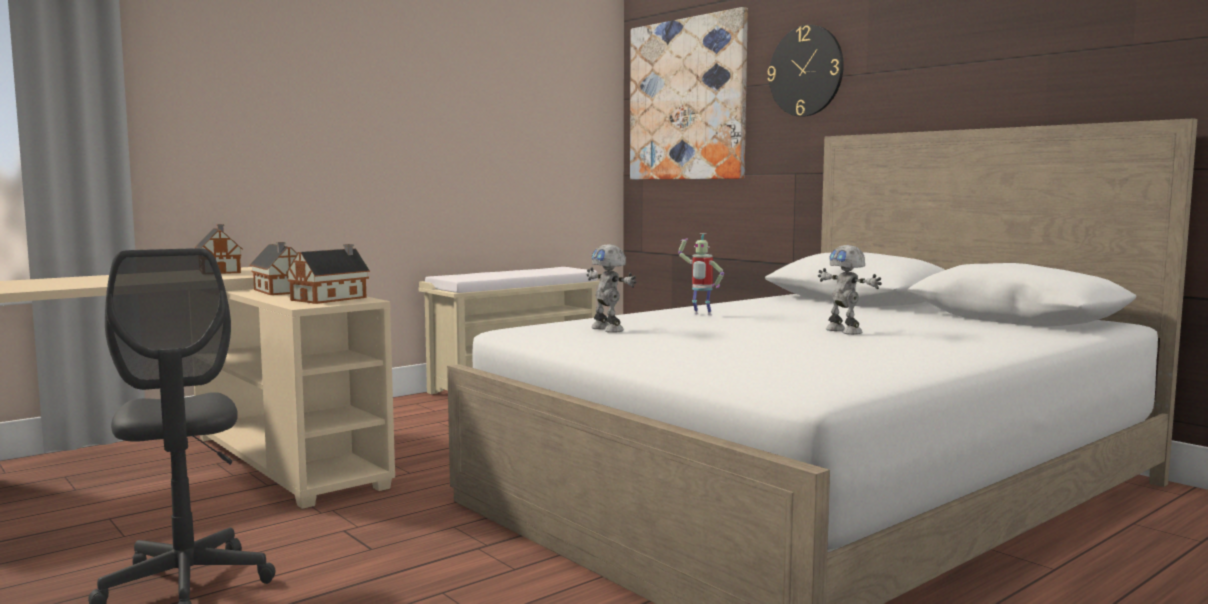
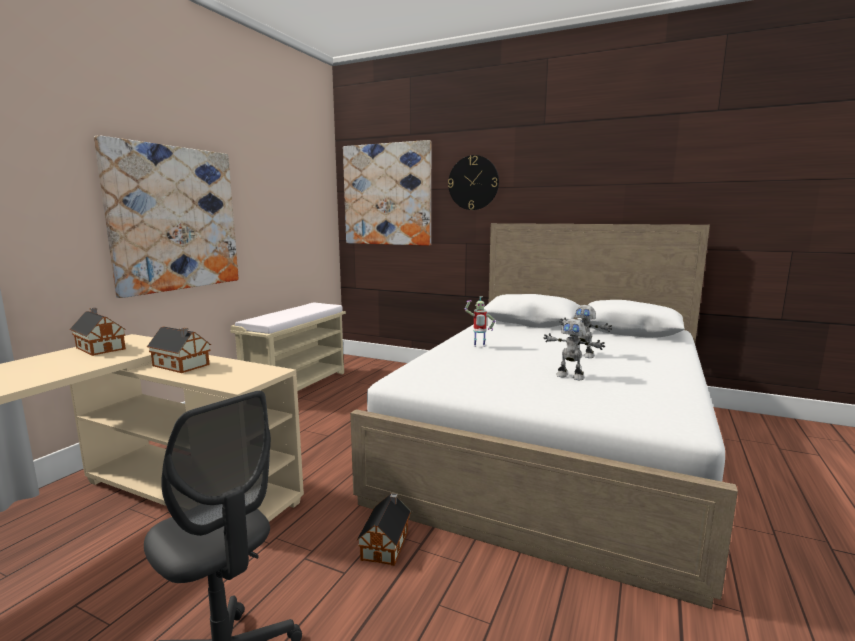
camera: 25 degrees left, 5 degrees up
toy house [286,244,370,304] -> toy house moved to [357,493,411,566]
toy robot [587,244,636,333] -> toy robot moved to [543,319,605,380]
none -> picture [94,135,239,298]

